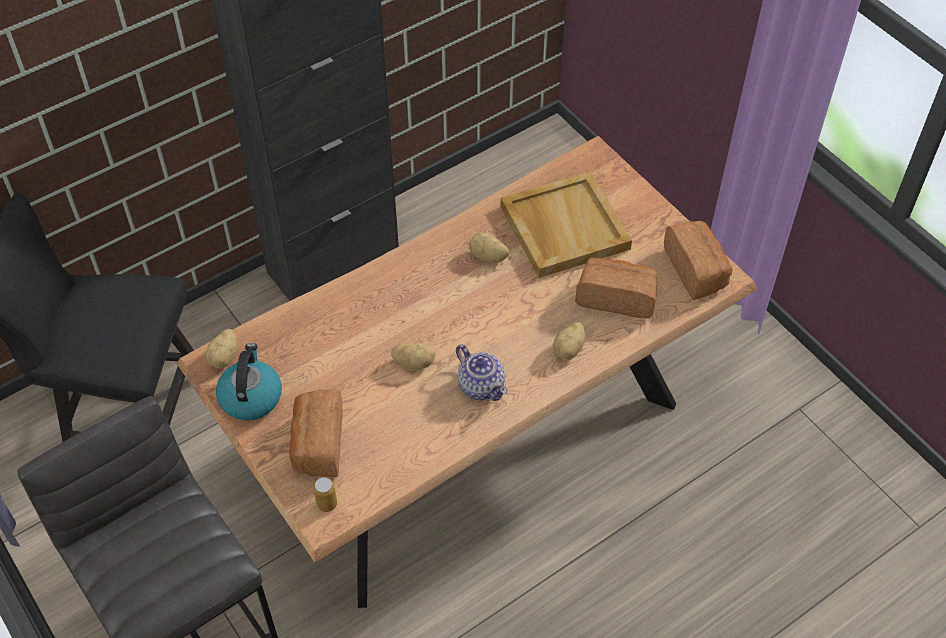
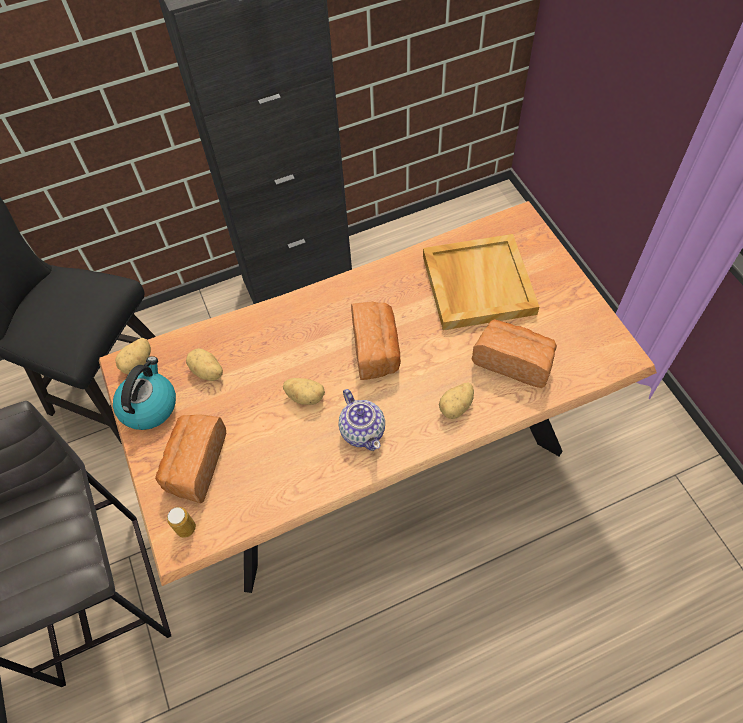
camera: 15 degrees right, 5 degrees up
potato [469,232,509,263] -> potato moved to [186,348,223,381]
bread [664,221,733,300] -> bread moved to [351,301,401,380]

